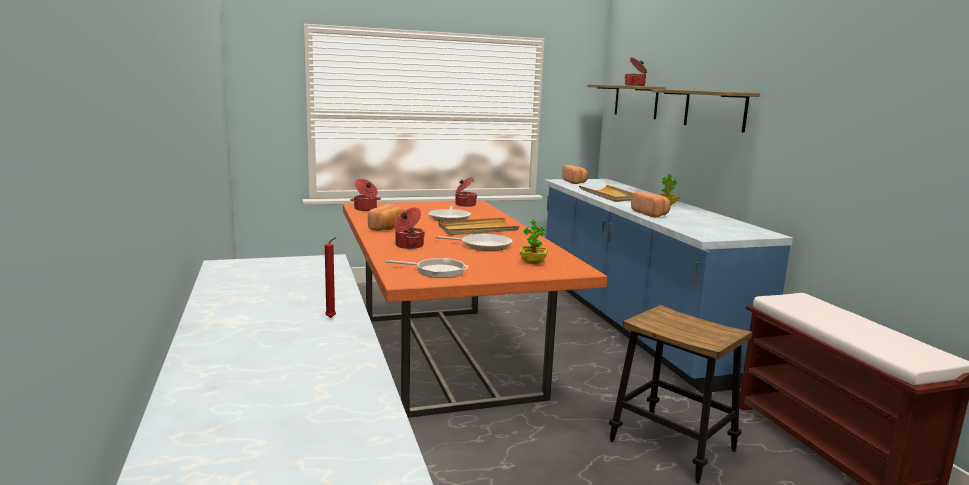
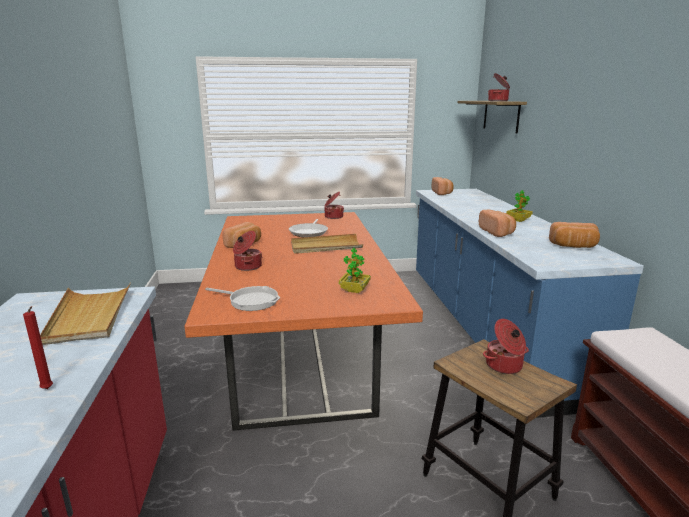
camera: 10 degrees right, 5 degrees up
cooking pot [350,179,381,211] -> cooking pot moved to [483,319,529,374]
frying pan [435,234,513,251] -> none
beige tray [579,185,633,202] -> beige tray moved to [40,282,131,345]
shelf [651,89,760,133] -> none
none -> bread [549,222,600,248]

